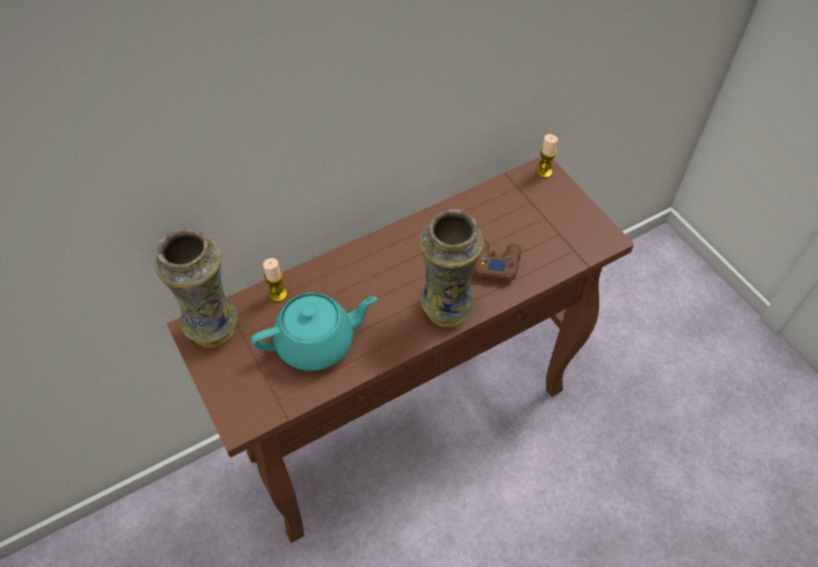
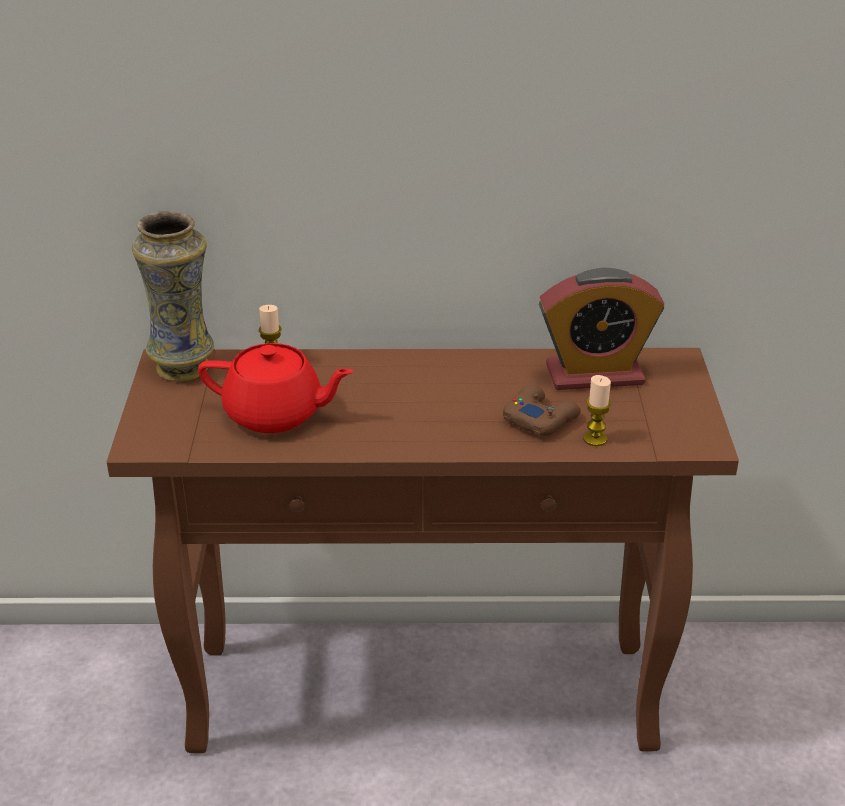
camera: 30 degrees right, 20 degrees down
turquoise teapot [251,292,377,371] -> red teapot [198,343,354,433]
vase [419,209,484,327] -> none
candle [536,134,558,178] -> candle moved to [583,375,611,446]
none -> alarm clock [539,268,664,390]

